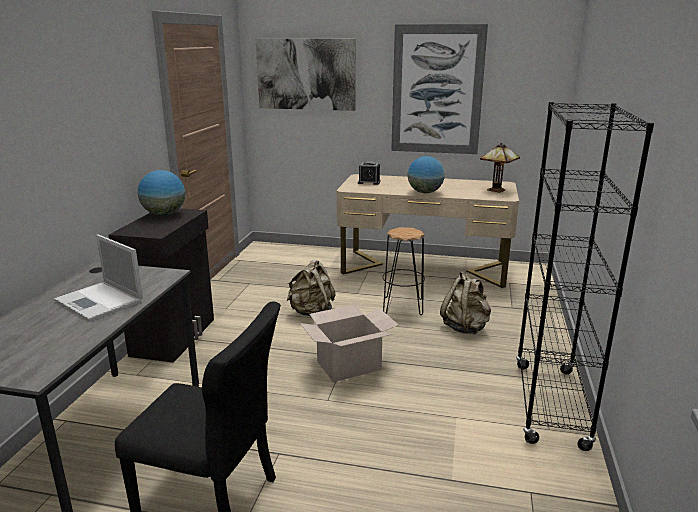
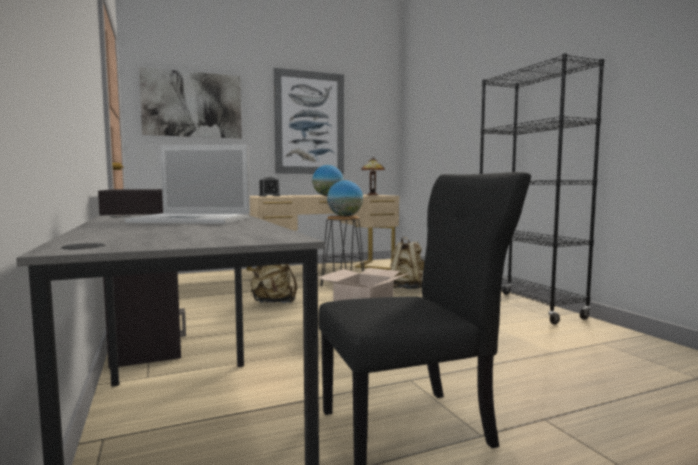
camera: 35 degrees left, 15 degrees down
globe [138,170,185,216] -> globe moved to [327,180,363,216]

